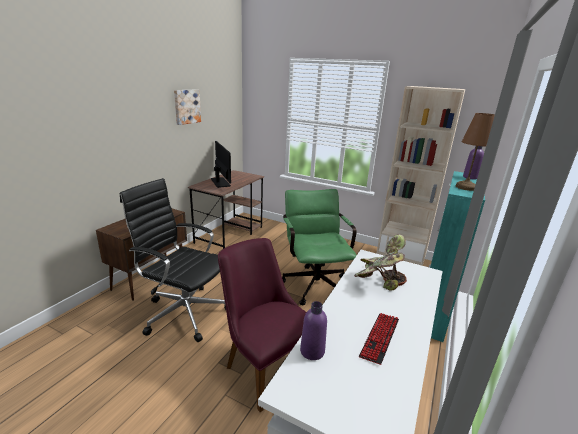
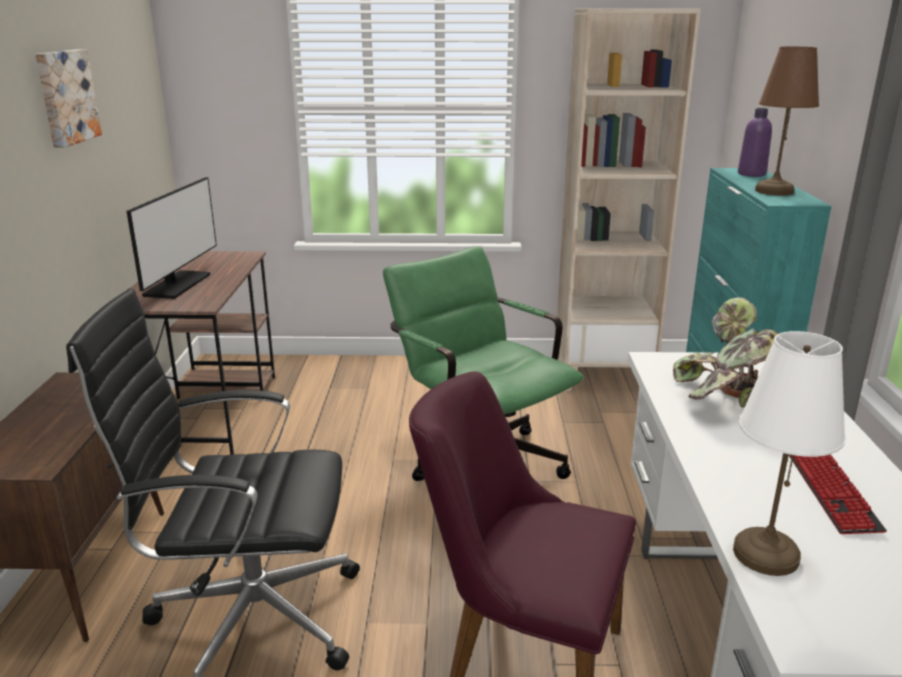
camera: 25 degrees left, 0 degrees up
monitor [211,141,231,188] -> monitor turned 60 degrees clockwise [127,177,217,299]
purple bottle [300,301,327,360] -> white table lamp [733,331,846,576]

